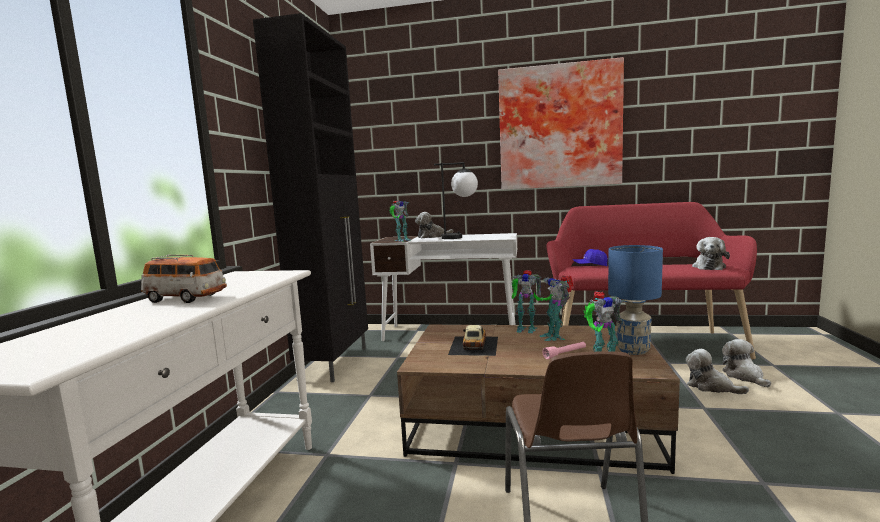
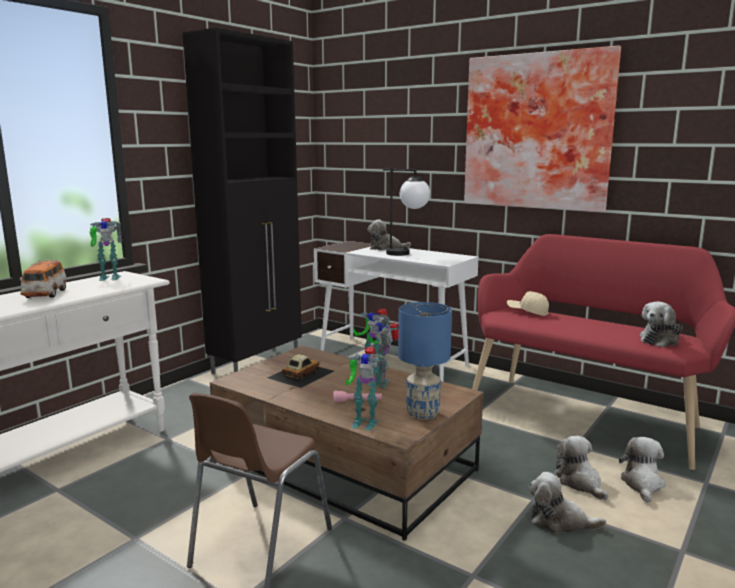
camera: 25 degrees right, 5 degrees up
toy car [141,255,227,303] -> toy car turned 45 degrees clockwise [20,259,67,298]
toy robot [389,200,410,241] -> toy robot moved to [89,218,122,281]
blue cap [572,249,607,266] -> beige cap [507,291,549,316]
none -> plush toy [529,472,606,534]

